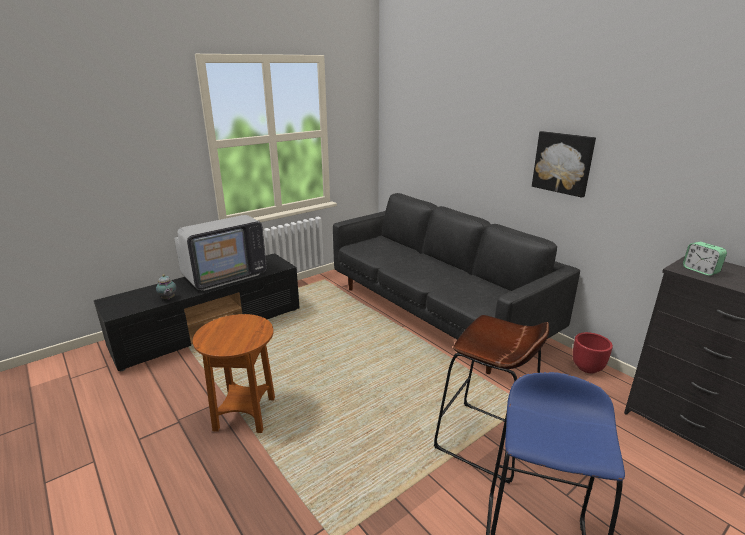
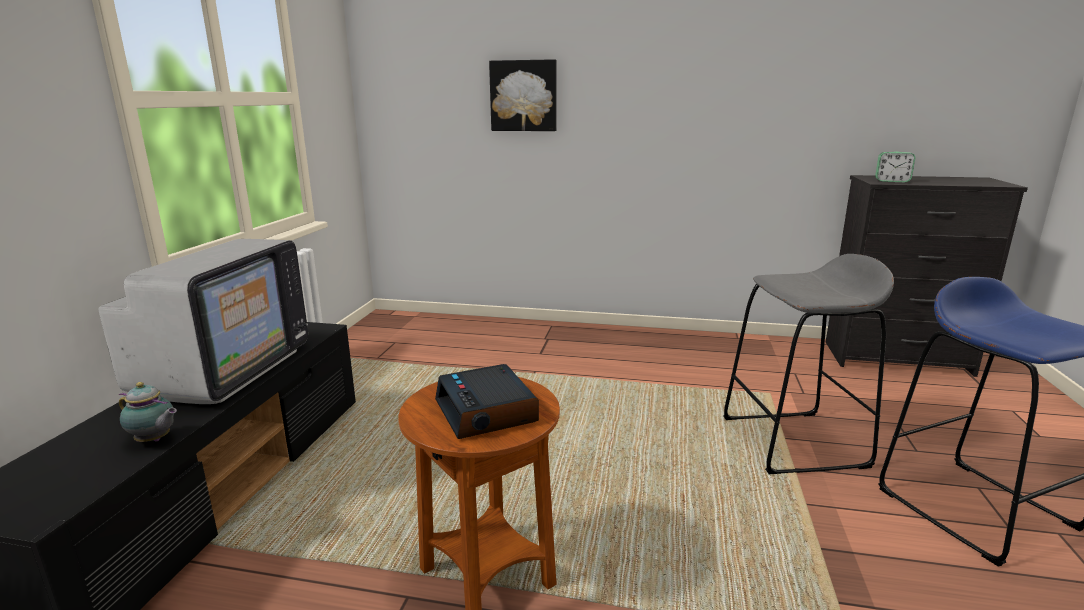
camera: 40 degrees left, 5 degrees down
black sofa [333,193,580,374] -> none
brown stool [434,315,549,484] -> grey stool [723,254,894,474]
picture [532,131,596,198] -> picture moved to [489,59,557,131]
red planter [573,332,613,373] -> none
none -> alarm clock [435,364,539,439]

